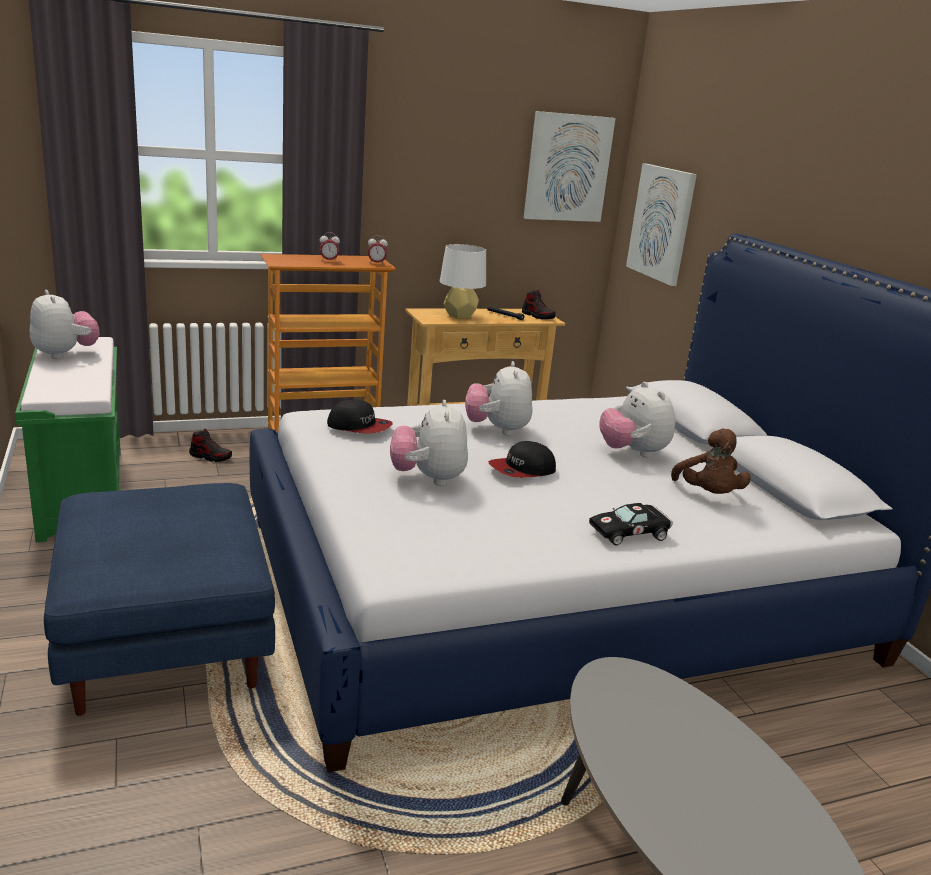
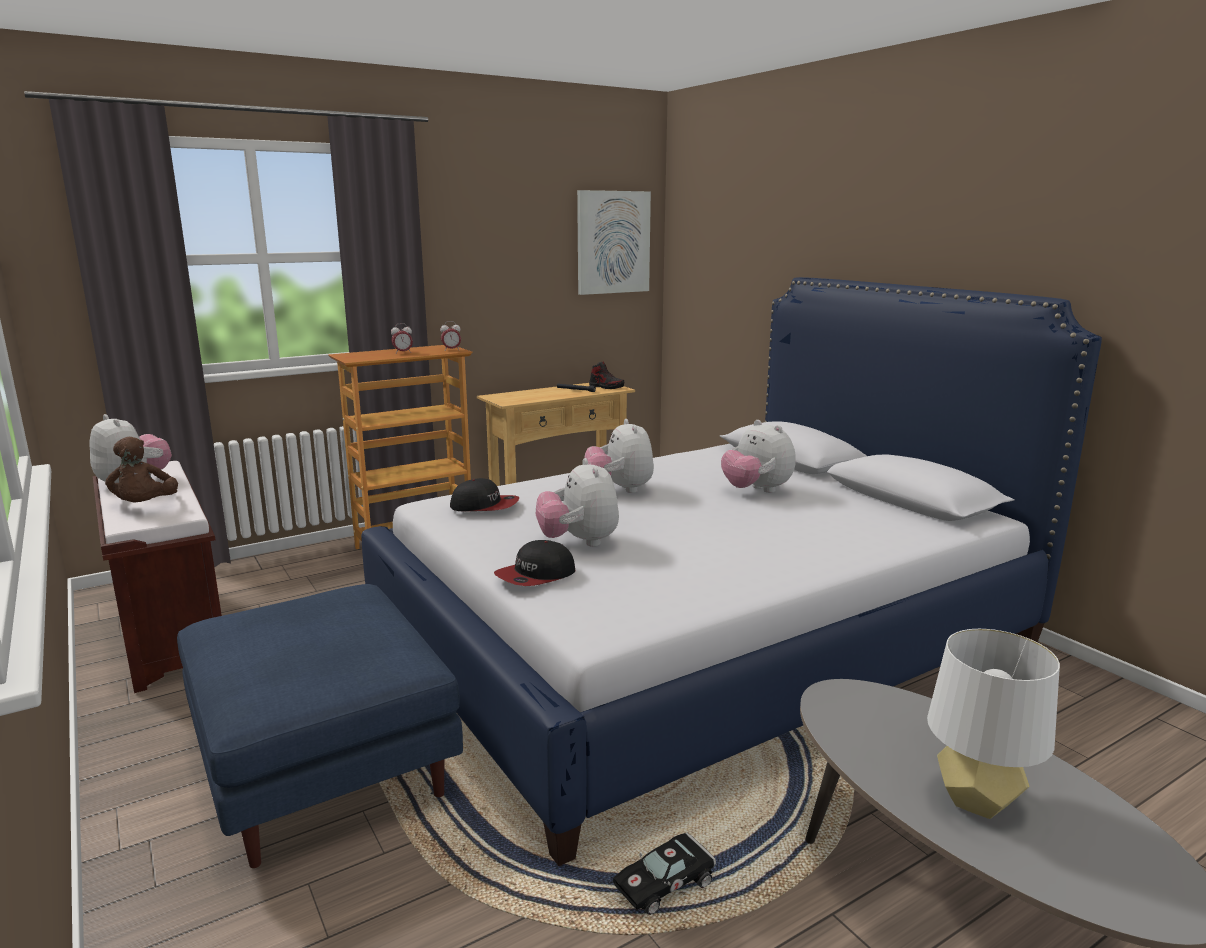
camera: 10 degrees left, 5 degrees down
green bench [15,337,121,542] -> brown bench [93,461,222,693]
shoe [189,429,232,462] -> none
white table lamp [440,244,486,319] -> white table lamp moved to [927,629,1060,819]
cap [488,441,556,478] -> cap moved to [494,540,575,586]
black toy car [589,503,672,545] -> black toy car moved to [613,833,716,915]
picture [626,163,697,286] -> none
brown plush toy [671,429,751,494] -> brown plush toy moved to [105,437,178,502]

